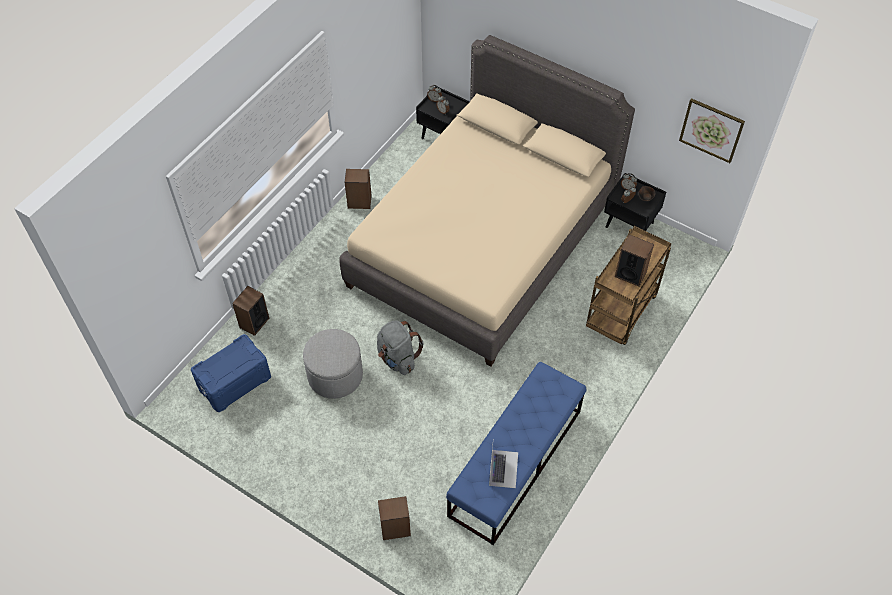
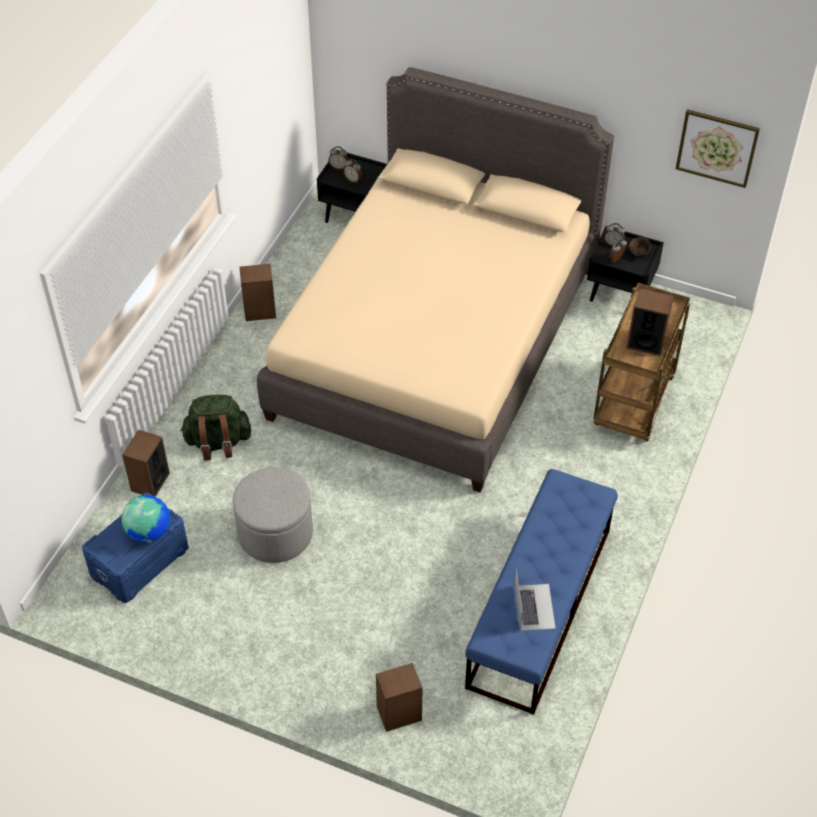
camera: 10 degrees left, 5 degrees down
grey backpack [377,320,424,375] -> none
none -> globe [122,495,170,543]
none -> green backpack [180,395,251,461]

